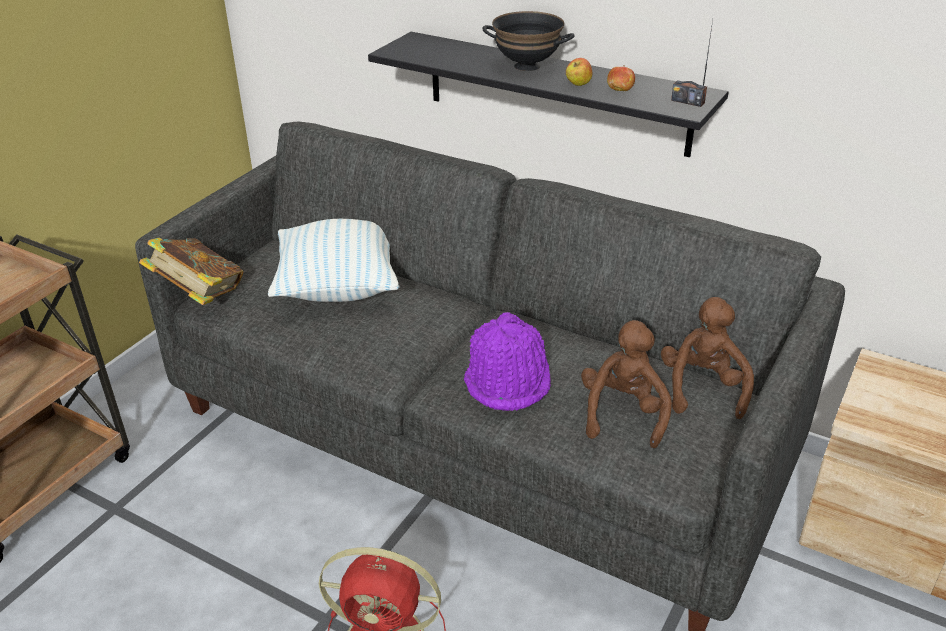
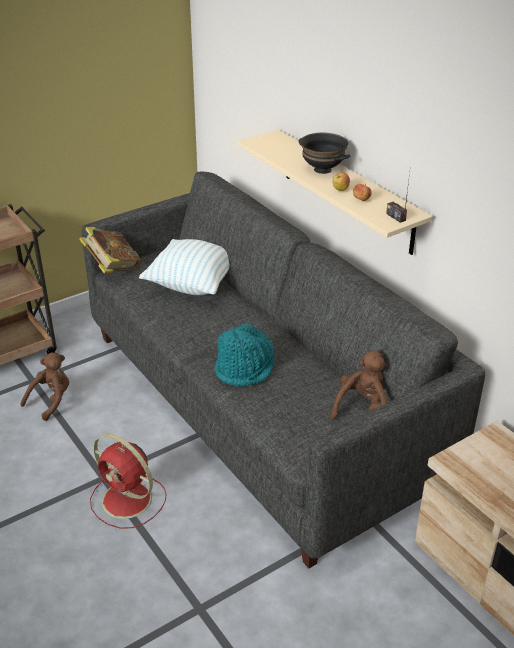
camera: 25 degrees right, 0 degrees up
black shelf [368,32,729,157] -> beige shelf [237,130,433,255]
purple hat [464,312,551,411] -> turquoise hat [215,324,275,386]
brown plush toy [581,320,672,448] -> brown plush toy moved to [20,352,69,421]

